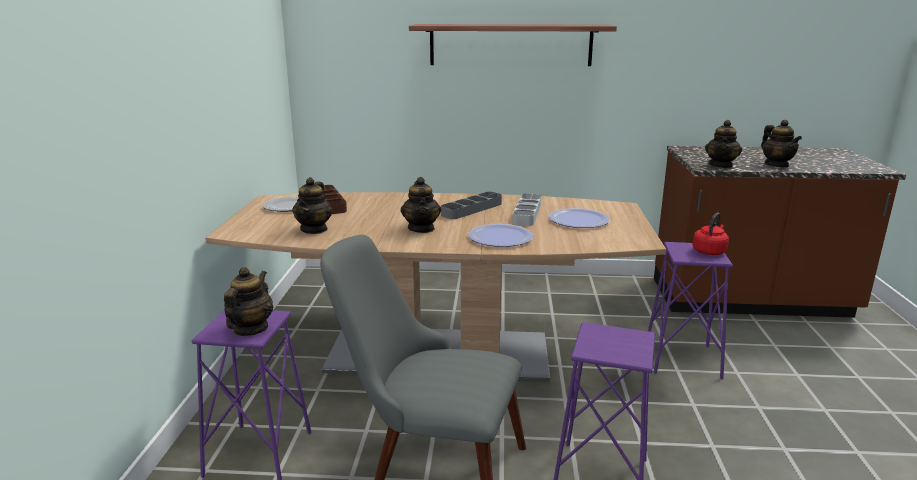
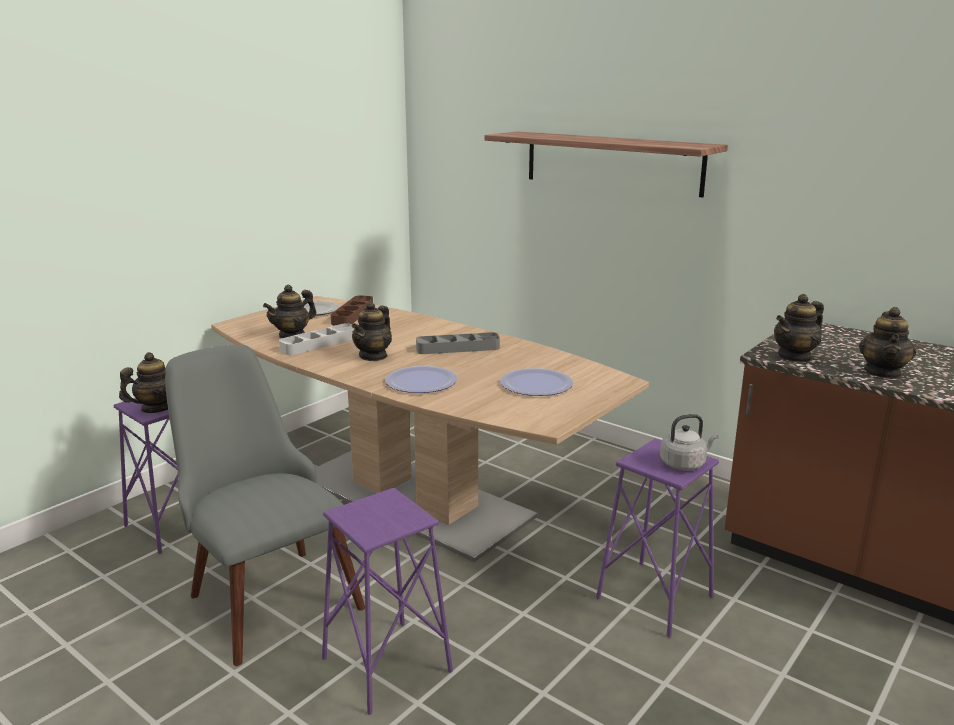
camera: 35 degrees right, 0 degrees up
grey tray [512,193,541,226] -> grey tray moved to [279,323,354,355]
red kettle [692,212,729,255] -> grey kettle [660,414,719,471]

